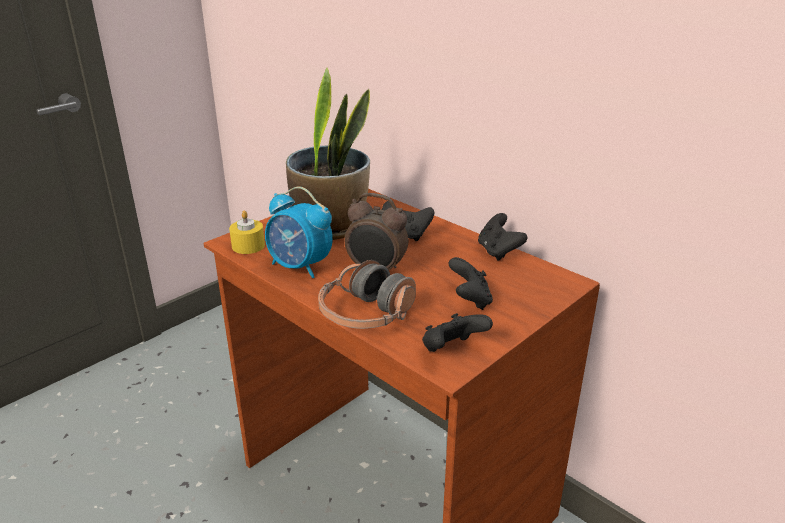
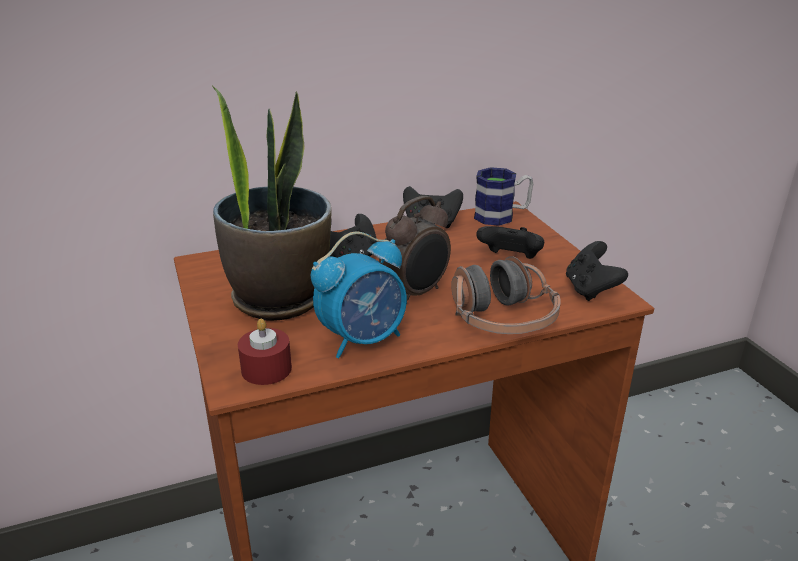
camera: 65 degrees left, 0 degrees up
yellow candle [229,210,265,254] -> red candle [238,319,292,385]
none -> mug [474,167,533,226]

